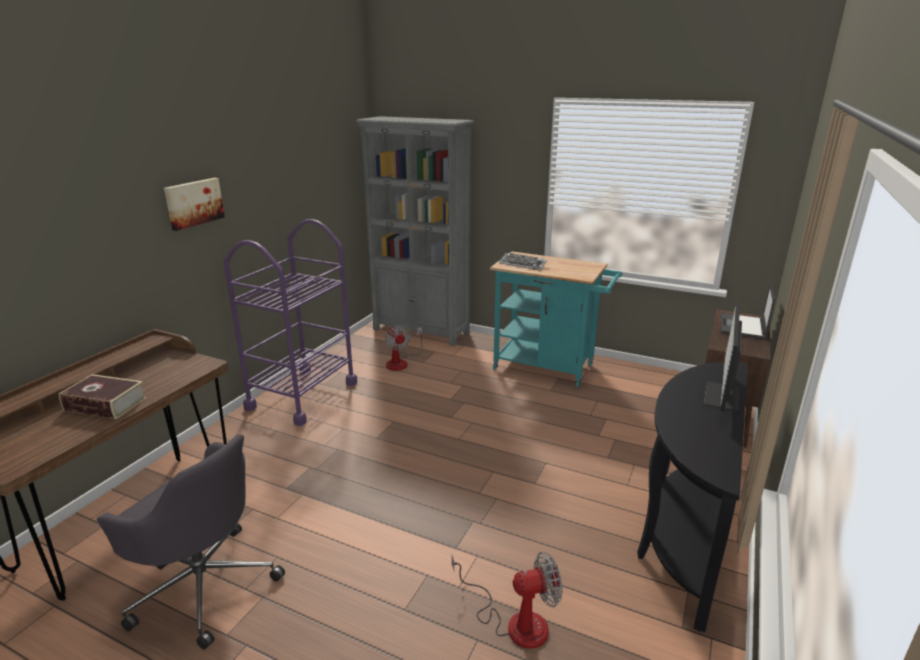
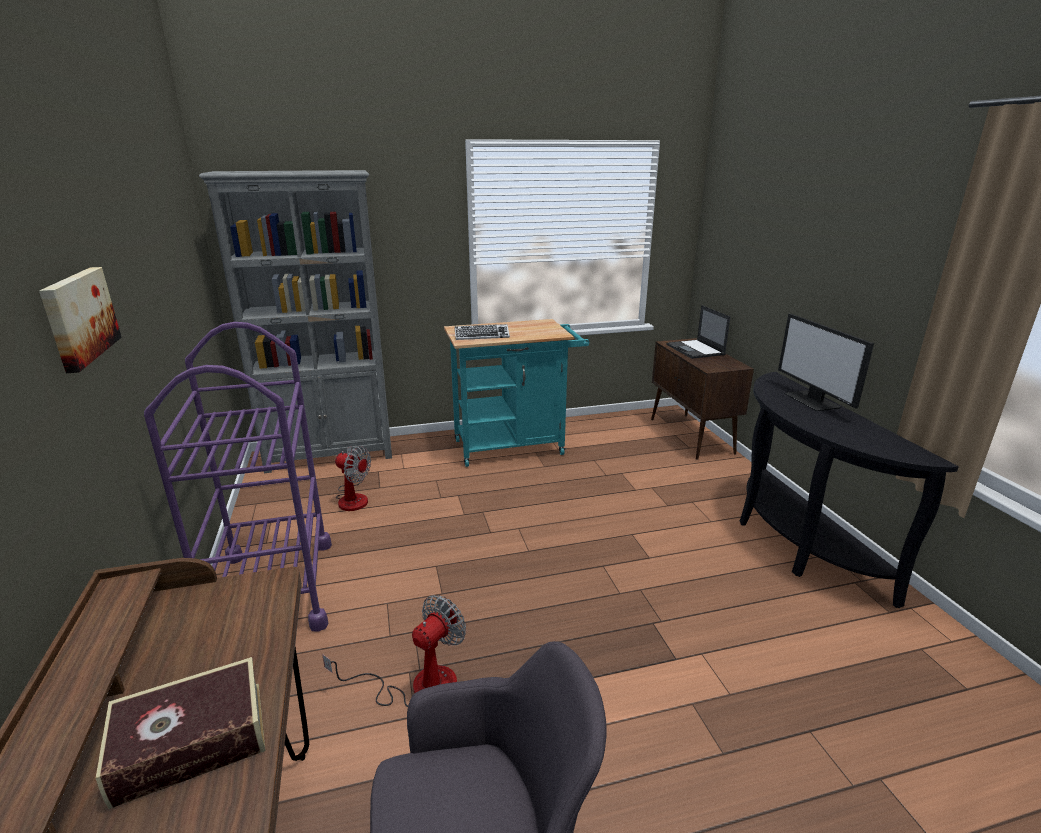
camera: 40 degrees left, 0 degrees up
fan [452,552,563,649] -> fan moved to [322,595,466,707]

